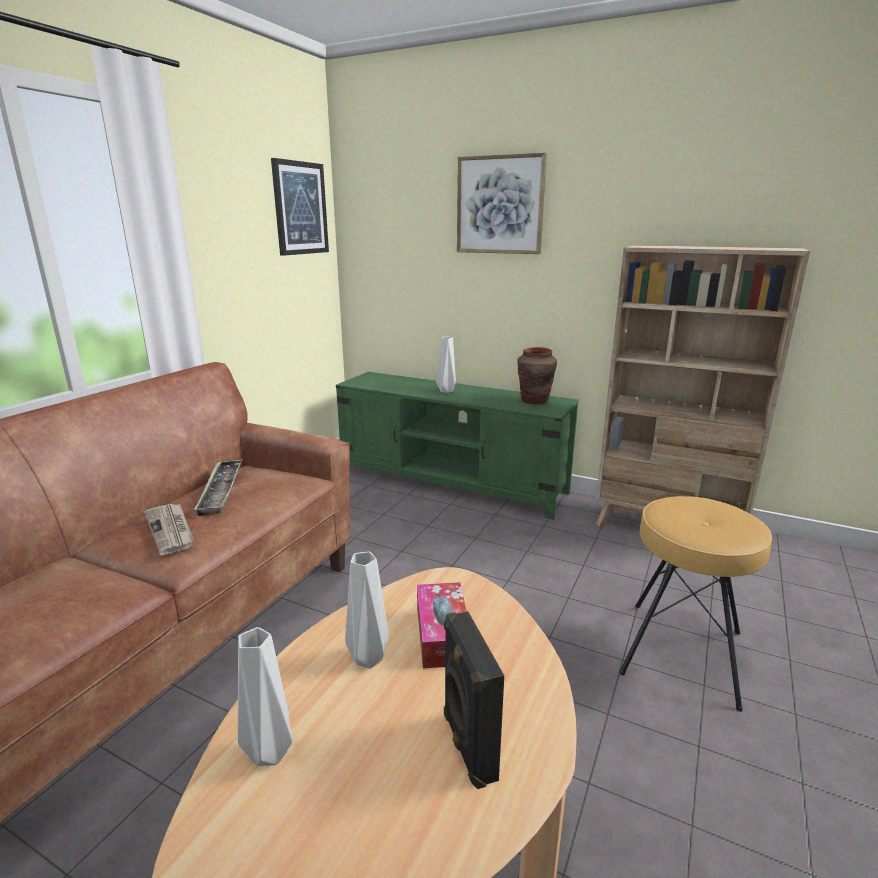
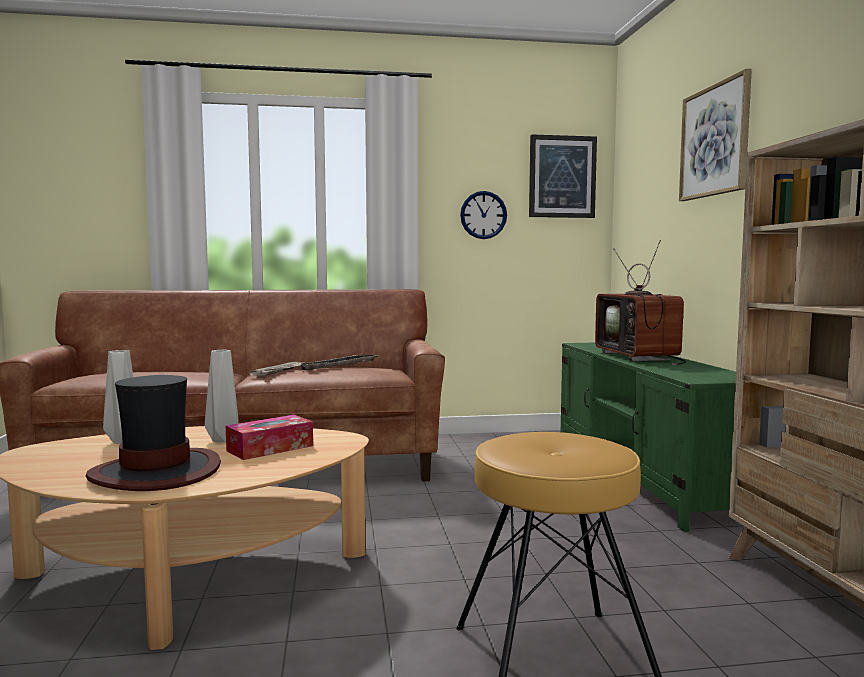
camera: 55 degrees right, 15 degrees down
grey vase [436,337,456,393] -> television [595,240,686,365]
black speaker [444,611,504,789] -> hat [86,375,221,491]
brown vase [517,347,557,404] -> none
none -> wall clock [460,191,507,239]

